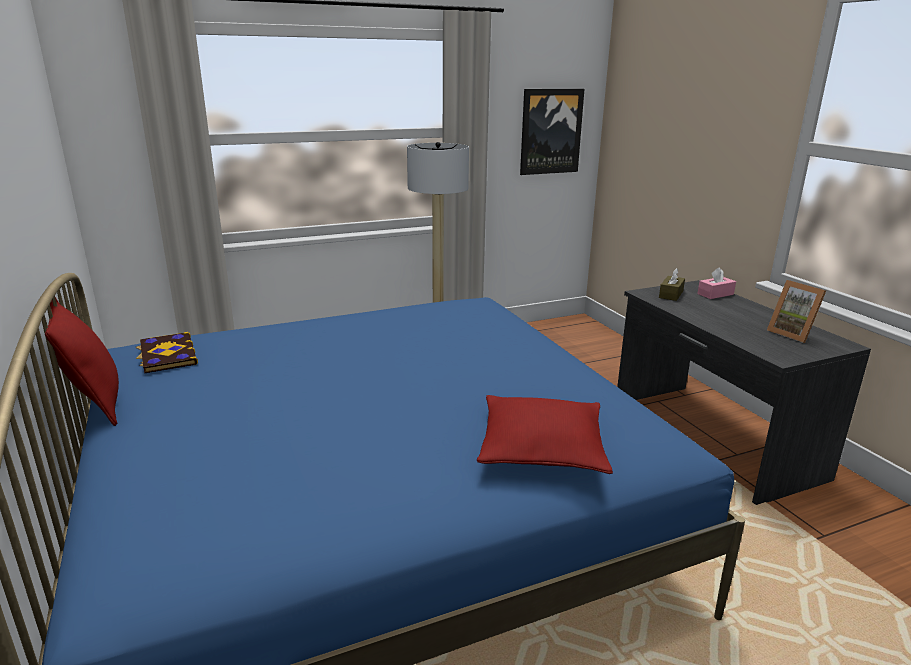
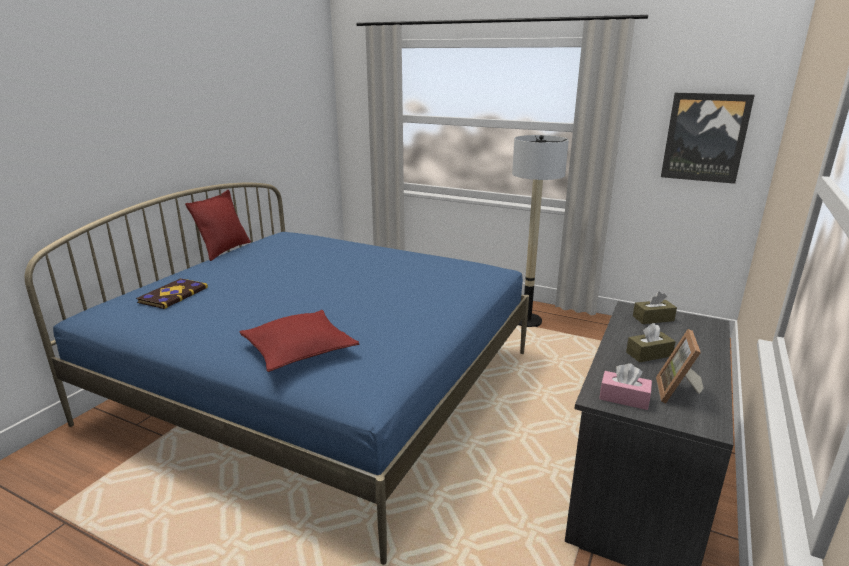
camera: 50 degrees right, 0 degrees up
book [136,332,198,373] -> book moved to [136,278,208,309]
pink tissue box [697,267,736,299] -> pink tissue box moved to [599,363,652,410]
none -> brown tissue box [626,323,676,362]

